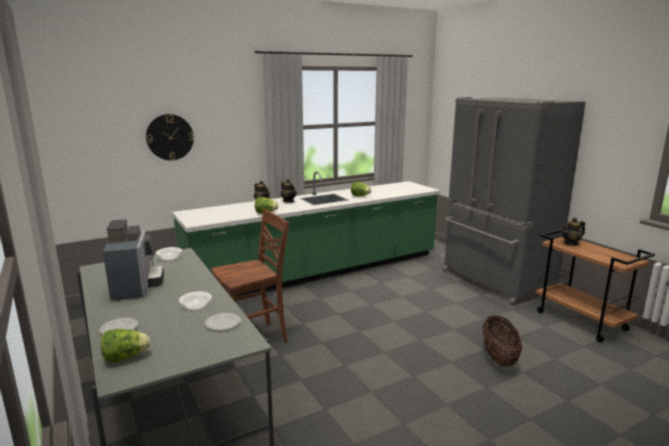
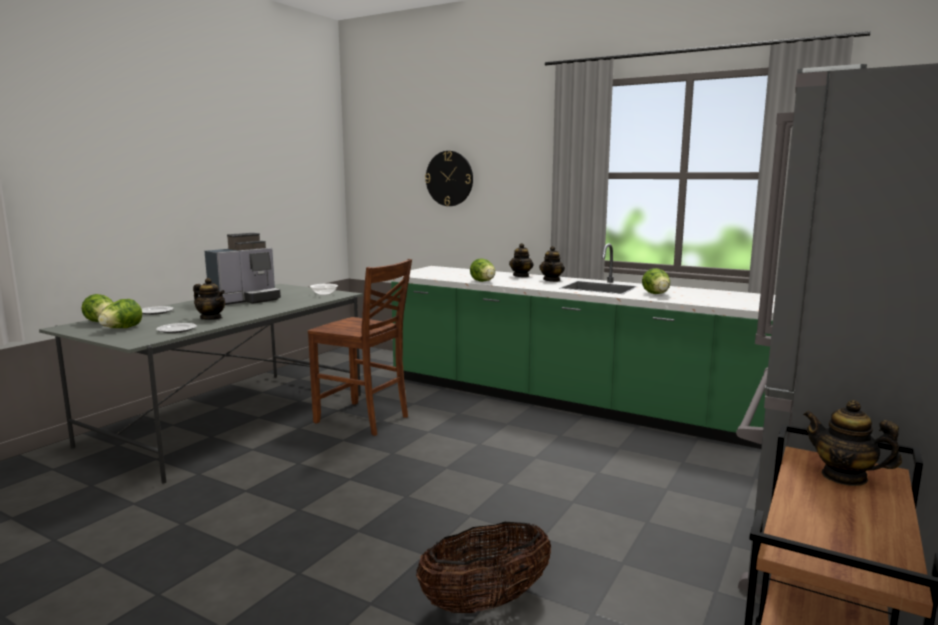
camera: 60 degrees right, 5 degrees down
bowl [179,291,212,310] -> teapot [193,278,225,320]
none -> lettuce [98,299,142,328]

